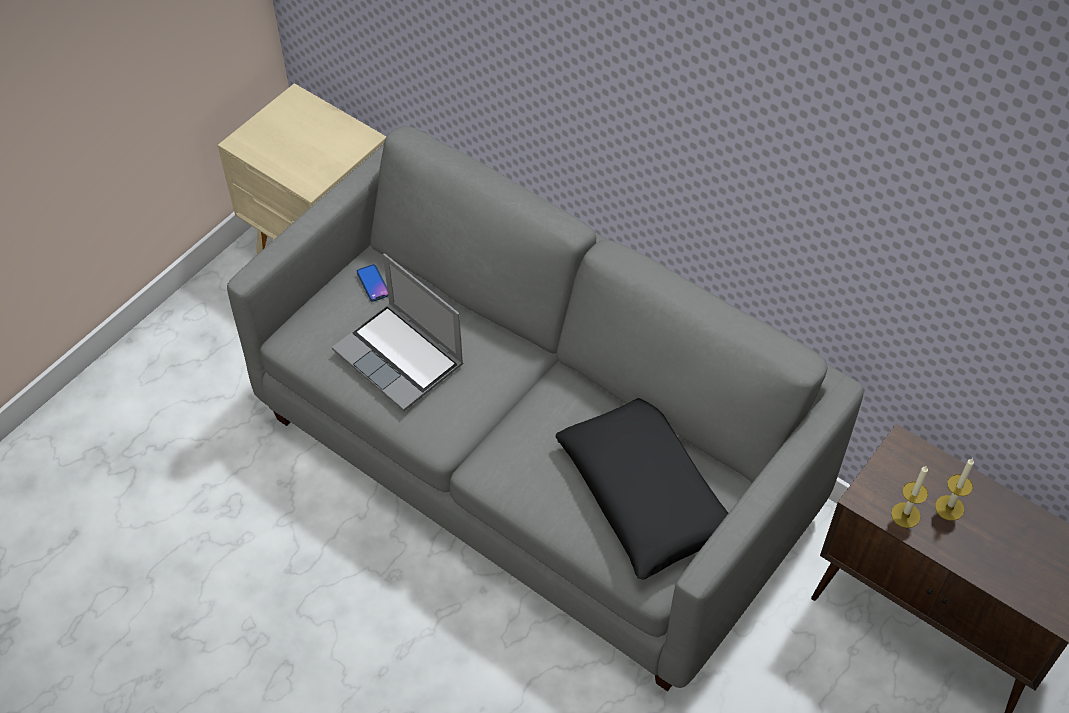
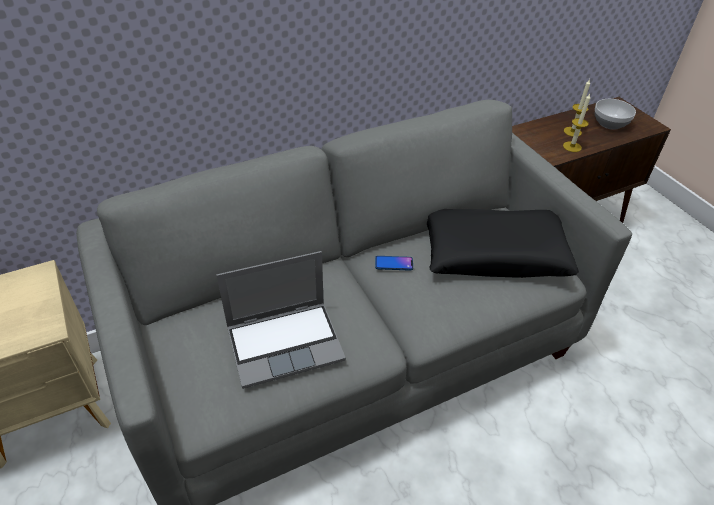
camera: 65 degrees left, 10 degrees down
phone [356,264,388,302] -> phone moved to [375,256,413,271]
none -> bowl [595,99,636,130]

